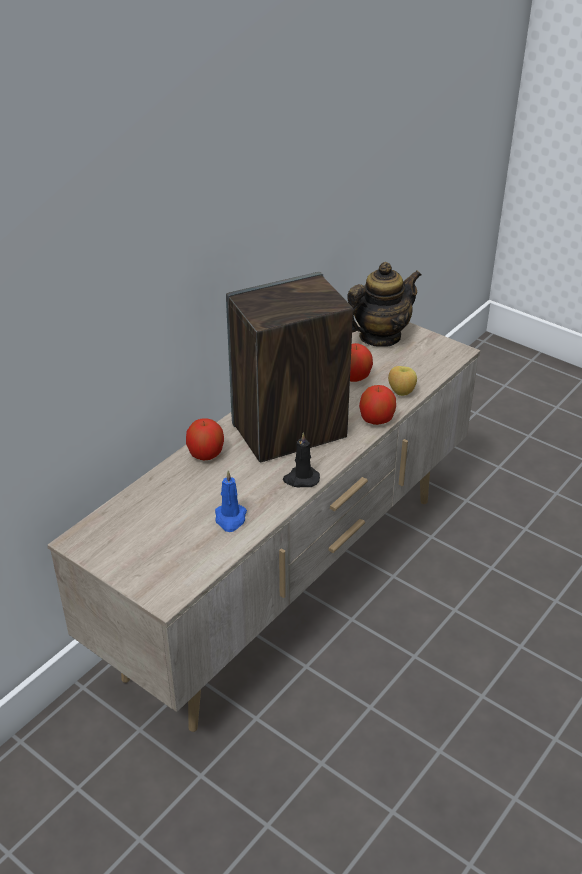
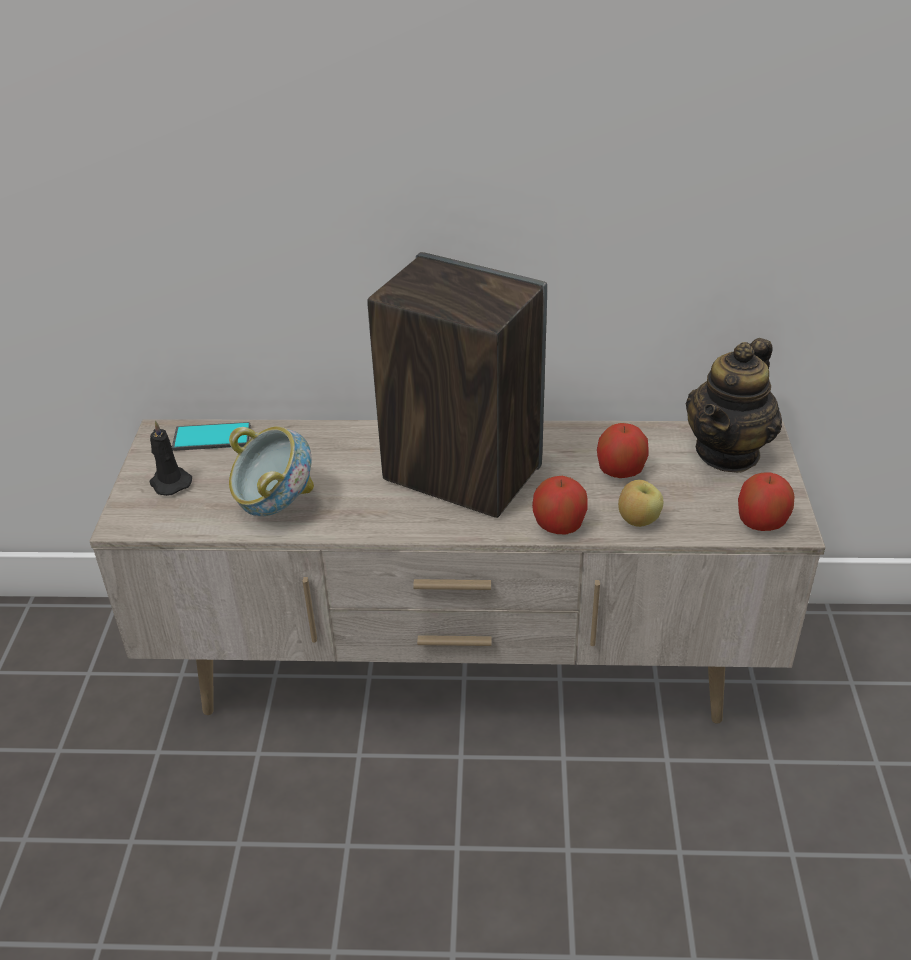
camera: 55 degrees right, 0 degrees up
apple [186,418,224,460] -> apple moved to [738,472,795,531]
blue candle [215,470,247,532] -> bowl [229,426,314,516]
black candle [283,432,320,488] -> black candle moved to [149,420,192,496]
teapot [348,262,421,347] -> teapot turned 105 degrees clockwise [686,338,782,473]
none -> phone [172,422,251,451]

